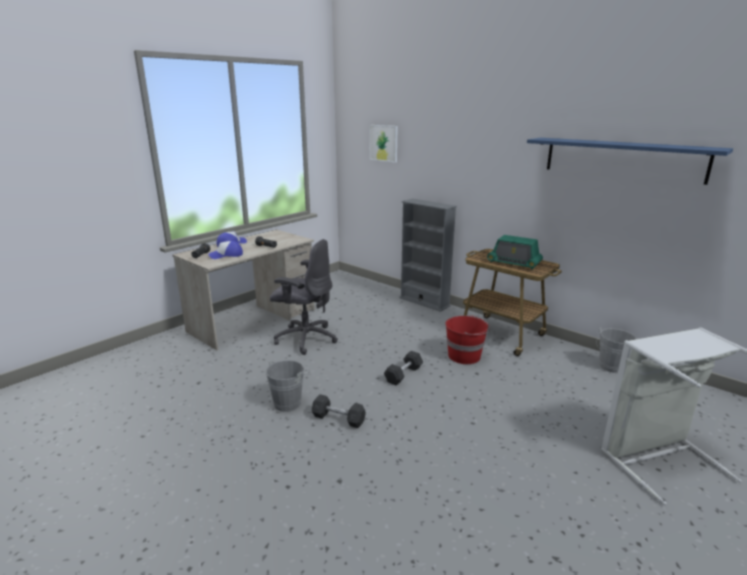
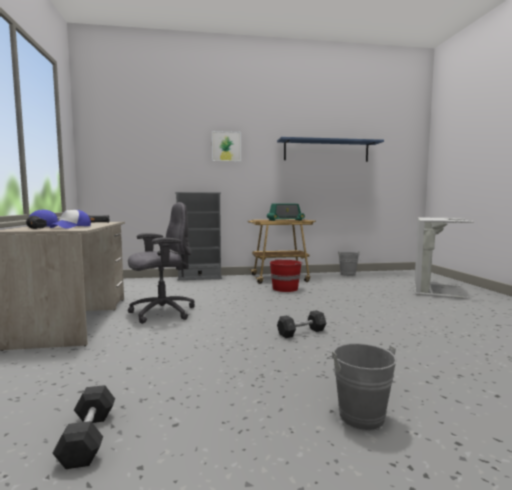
camera: 50 degrees left, 15 degrees down
grey bucket [266,359,311,412] -> grey bucket moved to [327,343,397,431]
picture [370,125,398,163] -> picture moved to [212,131,241,162]
grey dumbbell [384,351,423,385] -> grey dumbbell moved to [52,385,115,469]

